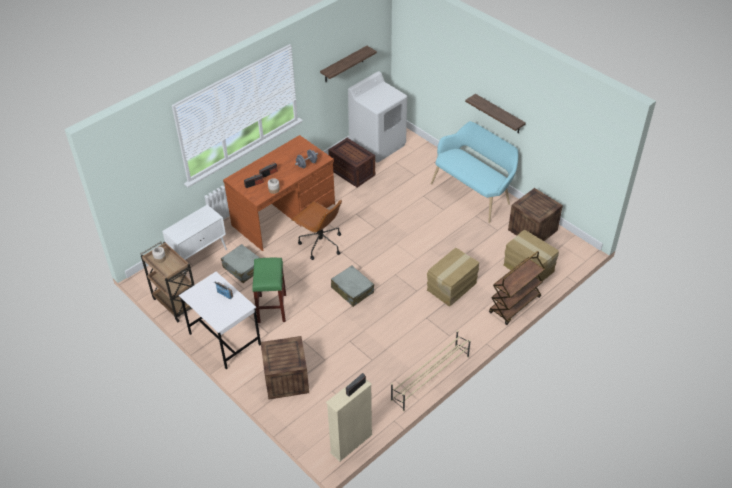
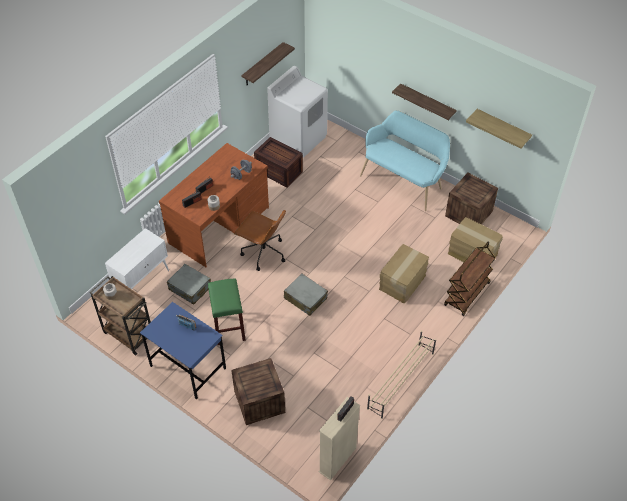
camera: 10 degrees left, 5 degrees up
white desk [179,272,261,369] -> blue desk [140,302,226,399]
none -> shelf [466,109,532,149]

